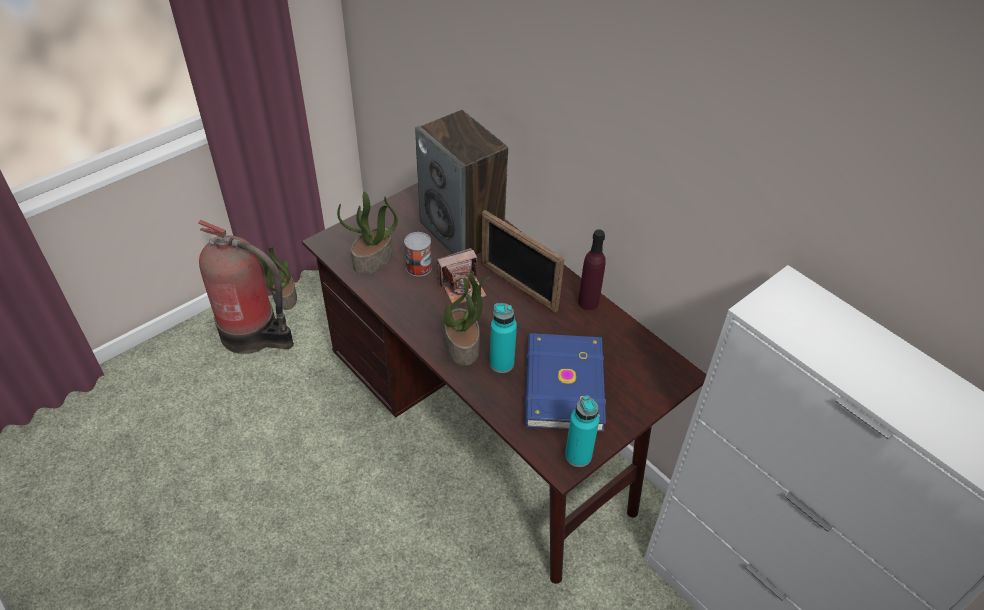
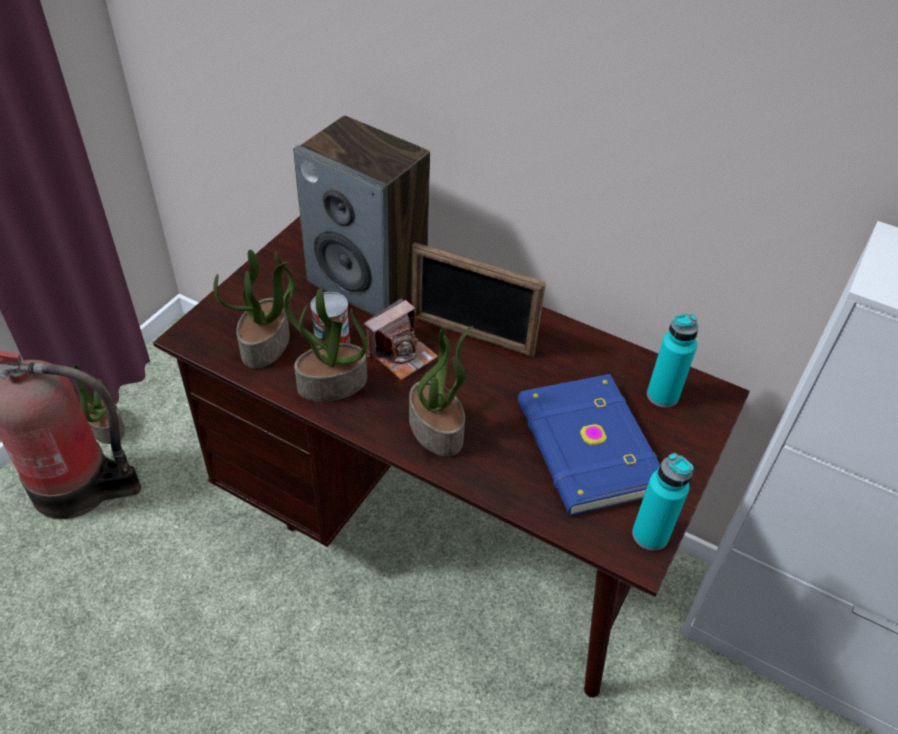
camera: 20 degrees left, 0 degrees up
turquoise bottle [490,303,517,373] -> turquoise bottle moved to [647,314,698,408]
purple bottle [578,230,606,310] -> none
none -> potted plant [284,289,368,402]

